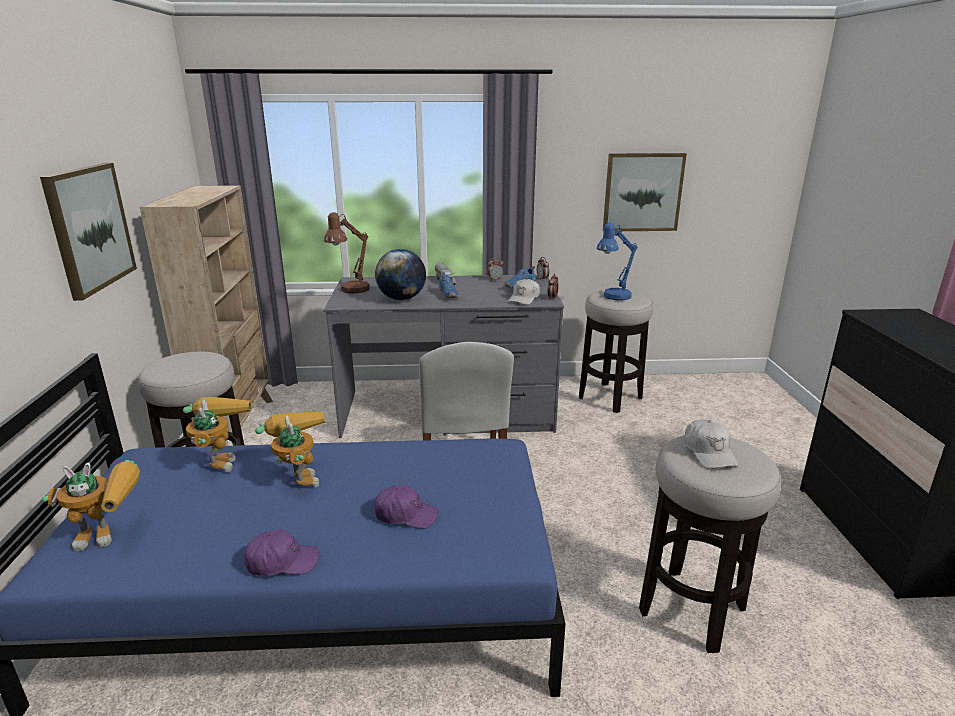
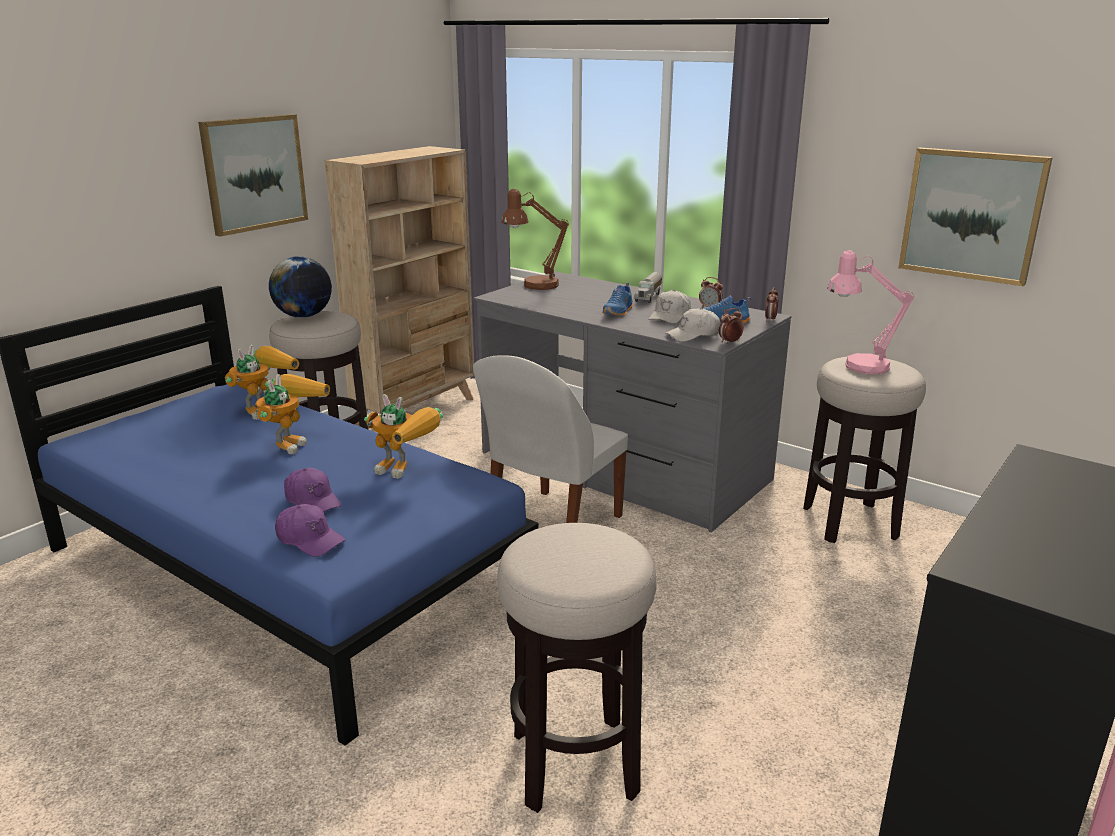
camera: 40 degrees right, 0 degrees up
toy robot [42,460,140,551] -> toy robot moved to [364,394,443,479]
purple cap [244,529,319,576] -> purple cap moved to [275,504,345,557]
globe [375,249,426,300] -> globe moved to [269,256,332,318]
blue table lamp [597,223,638,300] -> pink table lamp [827,250,914,374]
white cap [685,419,739,469] -> white cap moved to [649,290,691,324]

